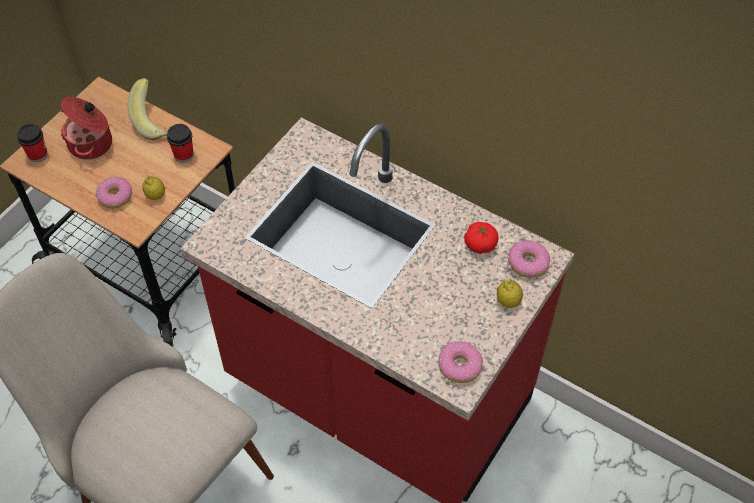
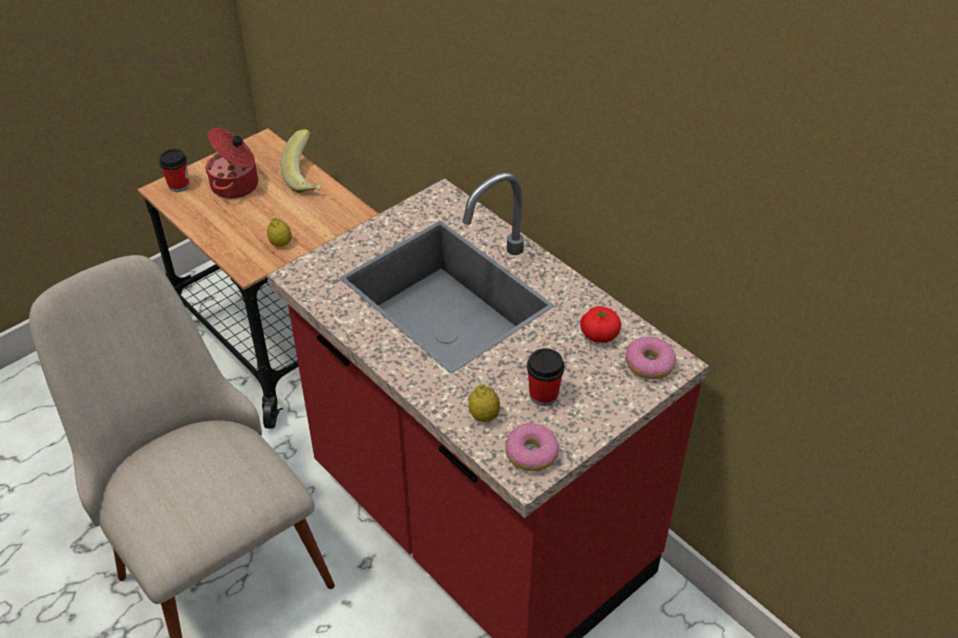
camera: 15 degrees right, 10 degrees down
donut [96,177,132,208] -> none
cup [167,124,194,163] -> cup moved to [527,348,565,406]
lemon [497,279,523,308] -> lemon moved to [469,384,500,422]

